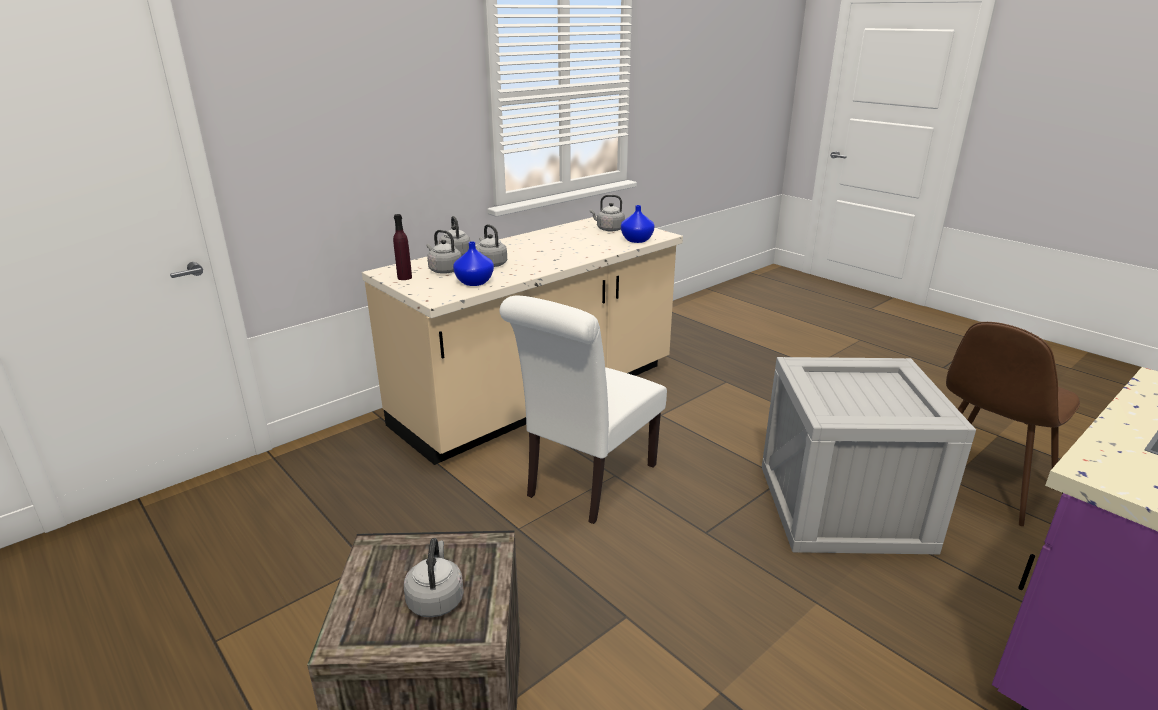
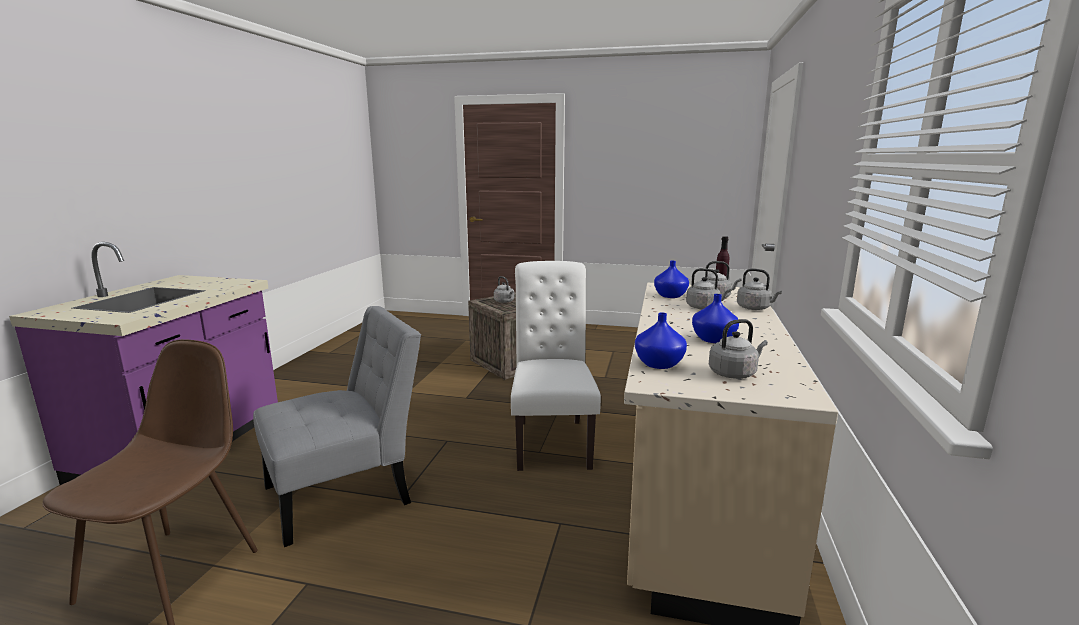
camera: 145 degrees right, 10 degrees down
crate [762,357,976,554] -> grey chair [253,306,421,547]
none -> blue vase [692,294,739,343]

